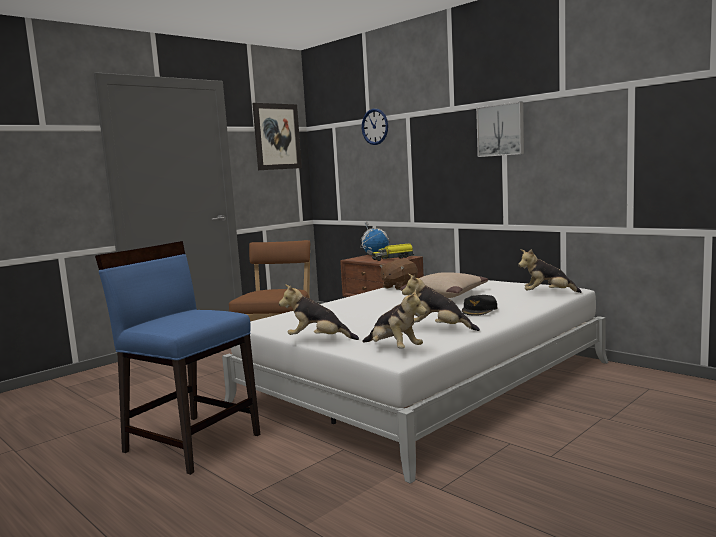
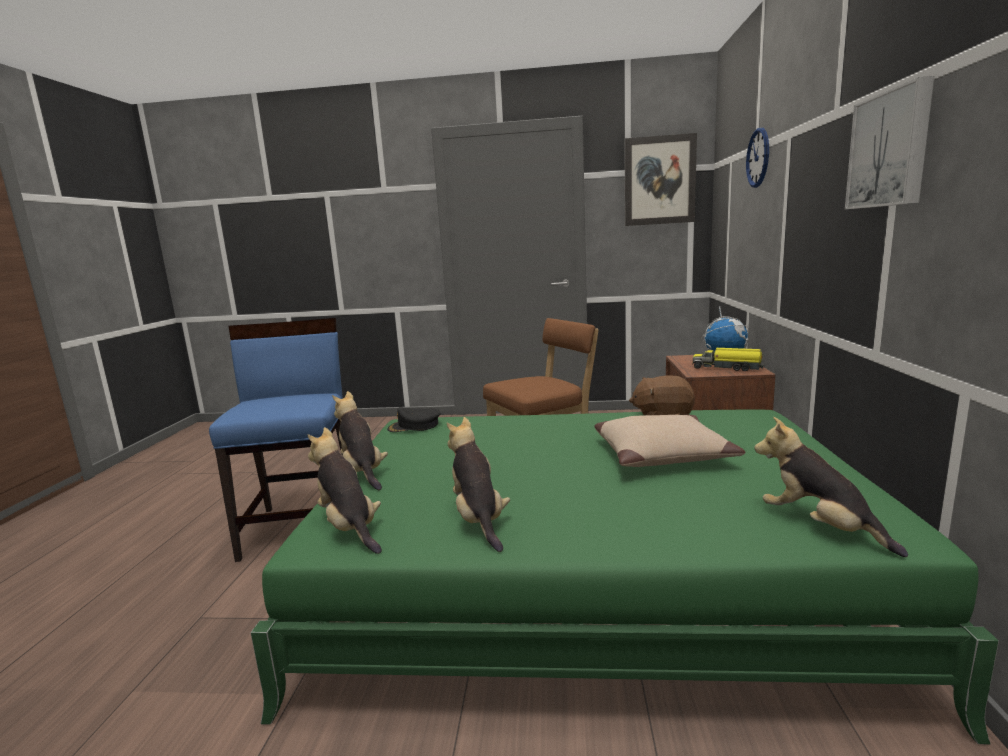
camera: 50 degrees right, 5 degrees up
white bed [222,280,608,484] -> green bed [251,410,999,745]
plush toy [363,289,427,349] -> plush toy turned 135 degrees clockwise [308,427,382,554]
black cap [462,295,497,316] -> black cap moved to [387,407,441,432]

